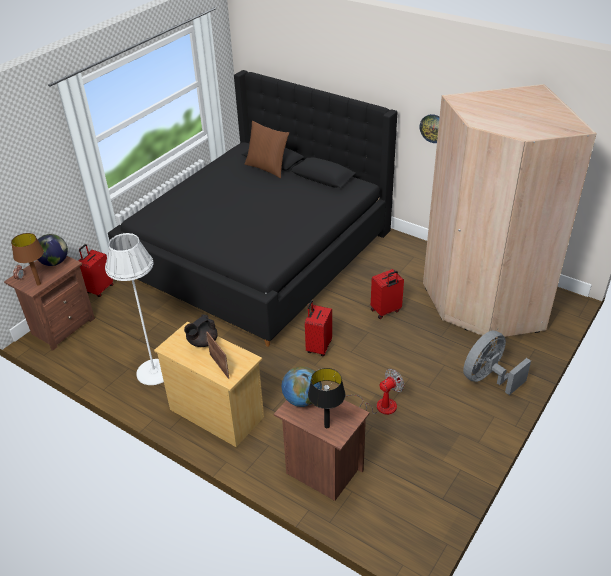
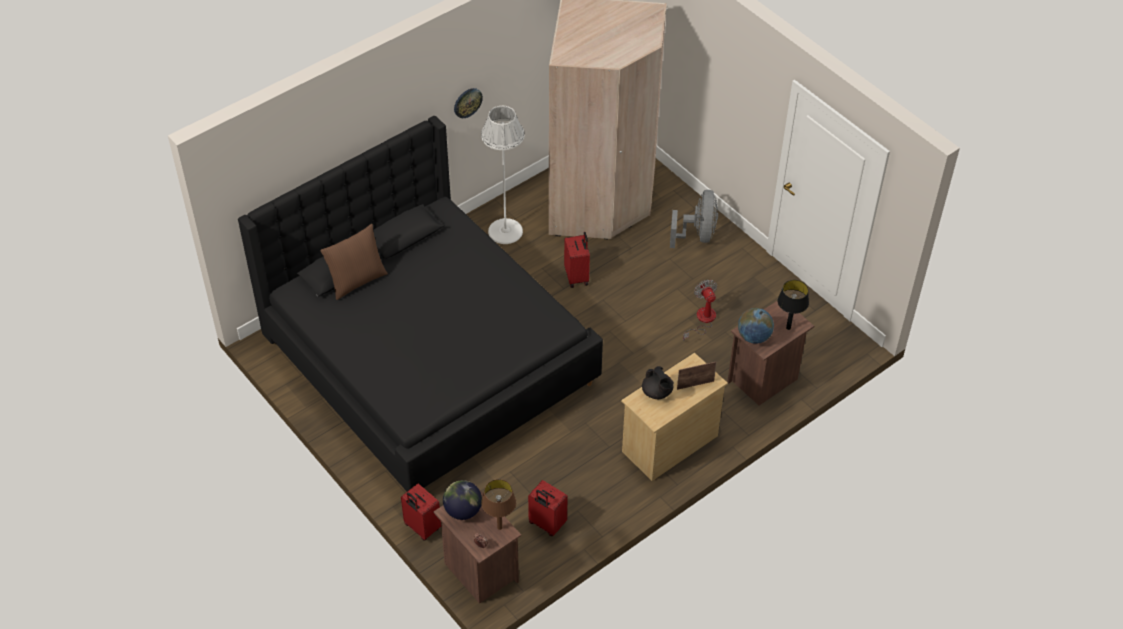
camera: 75 degrees left, 10 degrees up
white floor lamp [105,233,164,385] -> white floor lamp moved to [481,106,525,244]
red suitcase [305,300,332,356] -> red suitcase moved to [528,480,568,536]
grey fan [463,330,531,395] -> grey fan turned 150 degrees counterclockwise [670,190,718,248]

